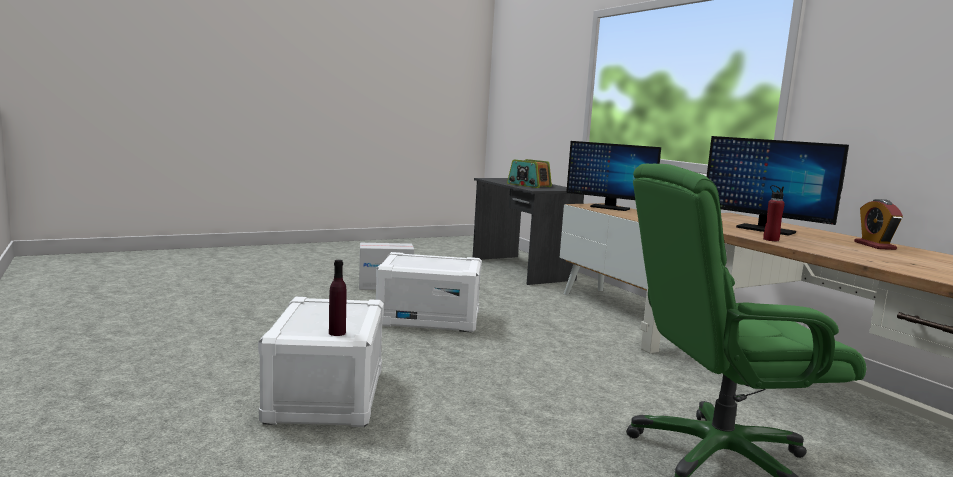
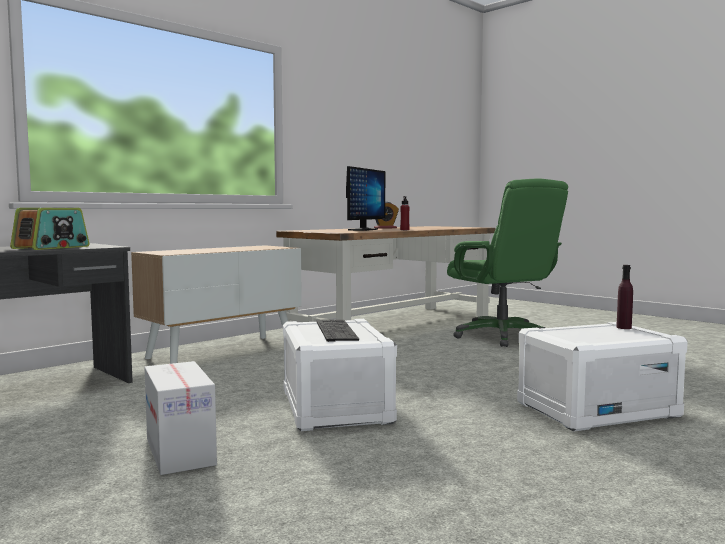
camera: 105 degrees left, 5 degrees down
monitor [566,141,661,211] -> none
none -> keyboard [316,320,359,342]

